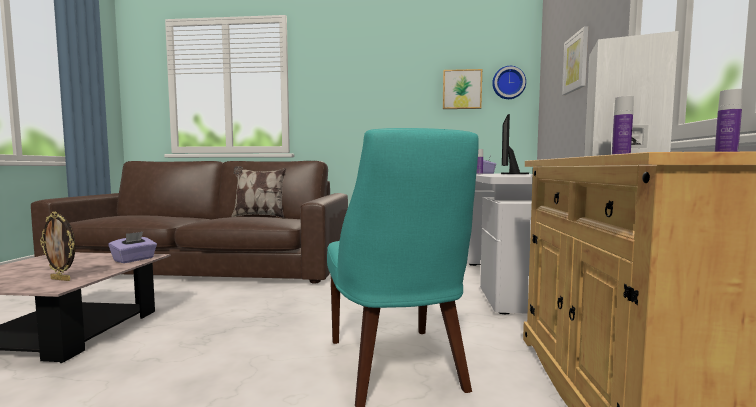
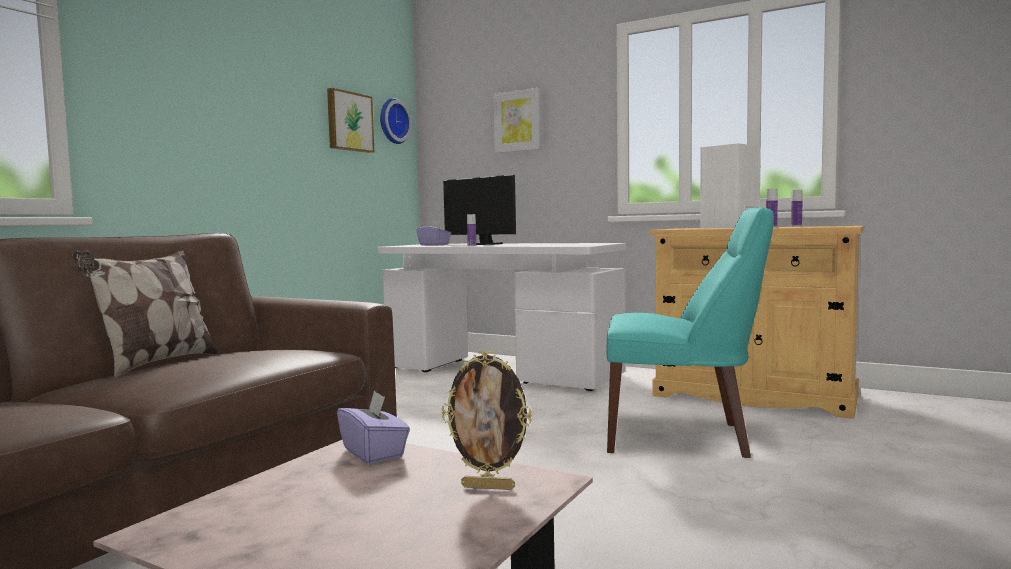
camera: 65 degrees left, 0 degrees up
picture frame [40,212,75,281] -> picture frame turned 60 degrees clockwise [442,351,532,490]

